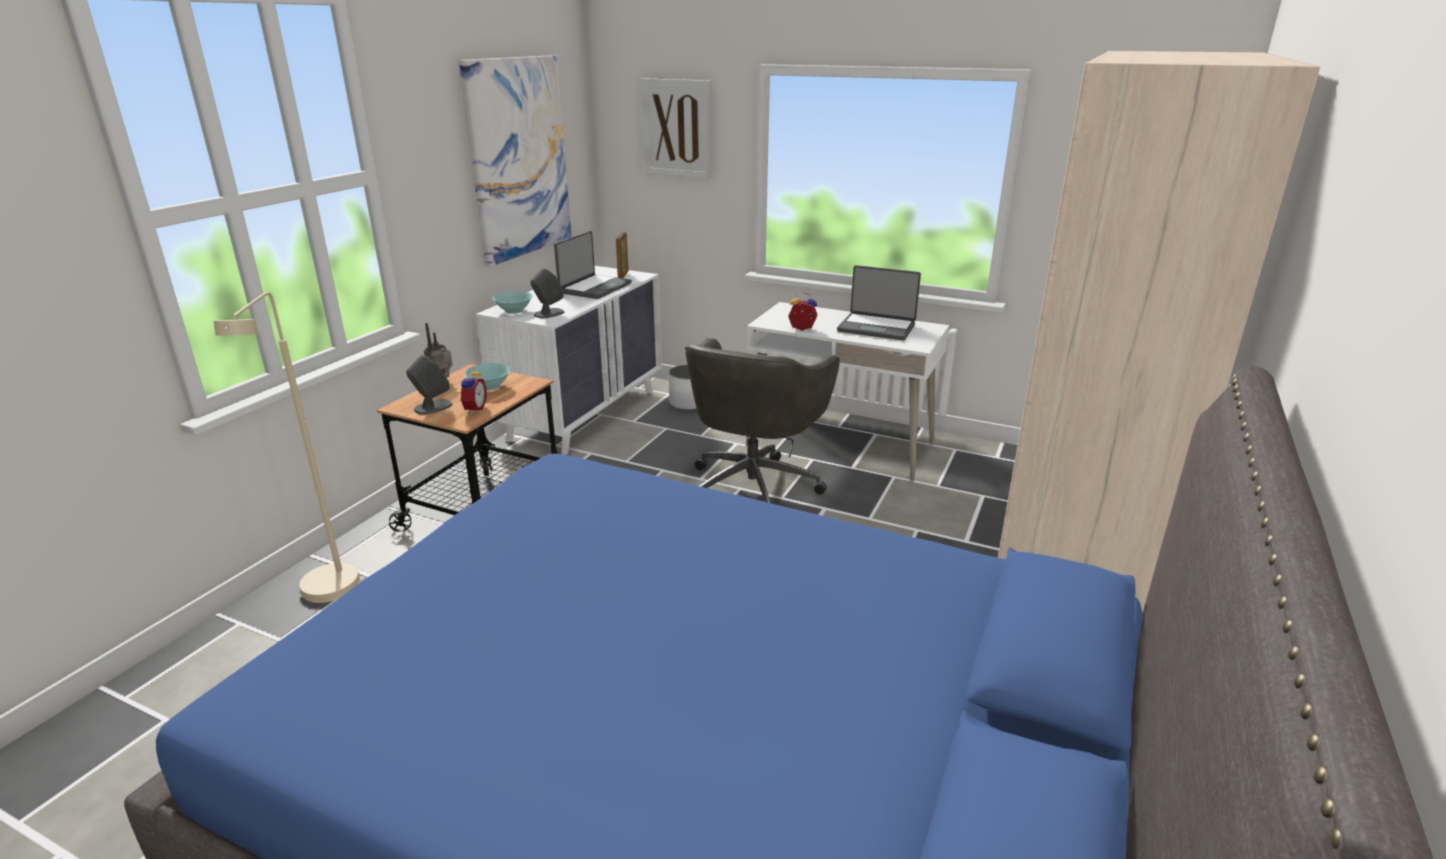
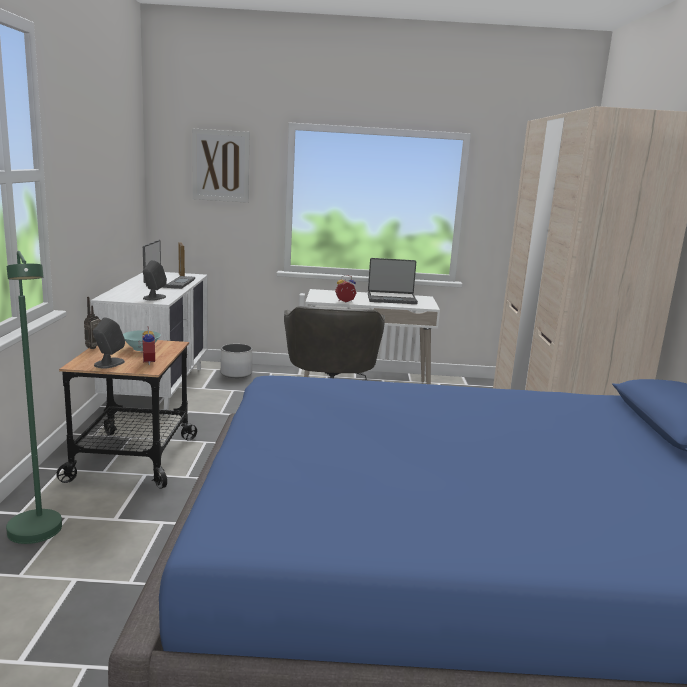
camera: 25 degrees left, 10 degrees down
beige floor lamp [214,292,360,603] -> green floor lamp [6,251,62,544]
picture [459,55,572,267] -> none
turquoise bowl [492,291,533,314] -> none

